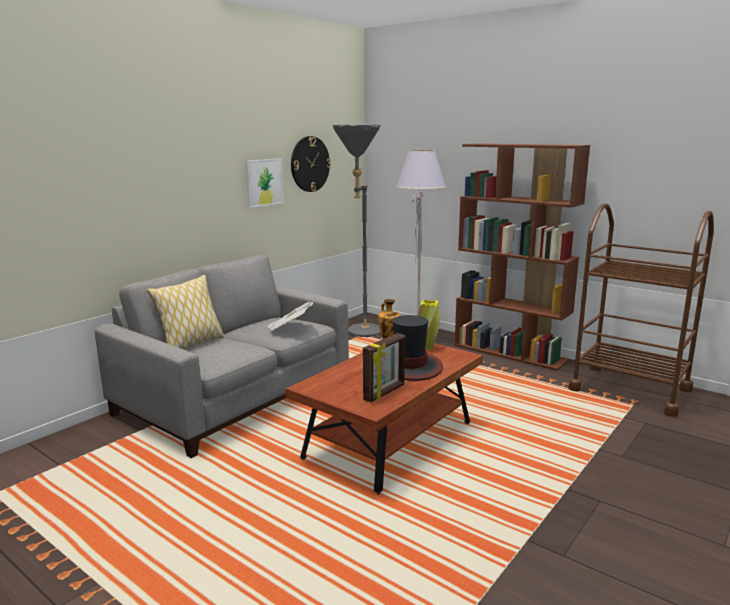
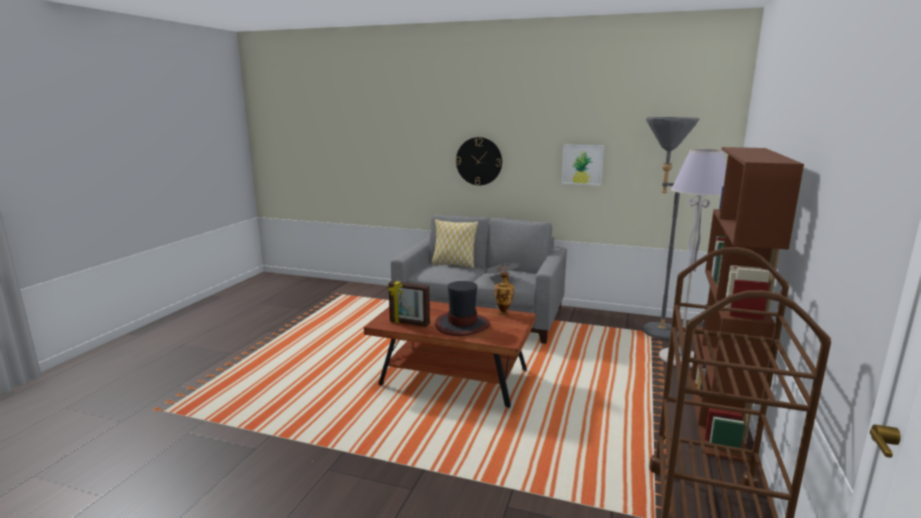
camera: 70 degrees right, 0 degrees up
wall clock [291,136,331,192] -> wall clock moved to [456,137,502,185]
yellow vase [418,300,440,350] -> none

